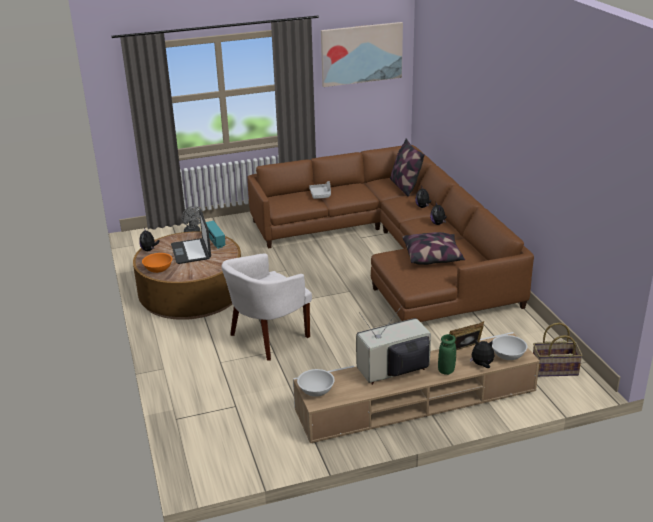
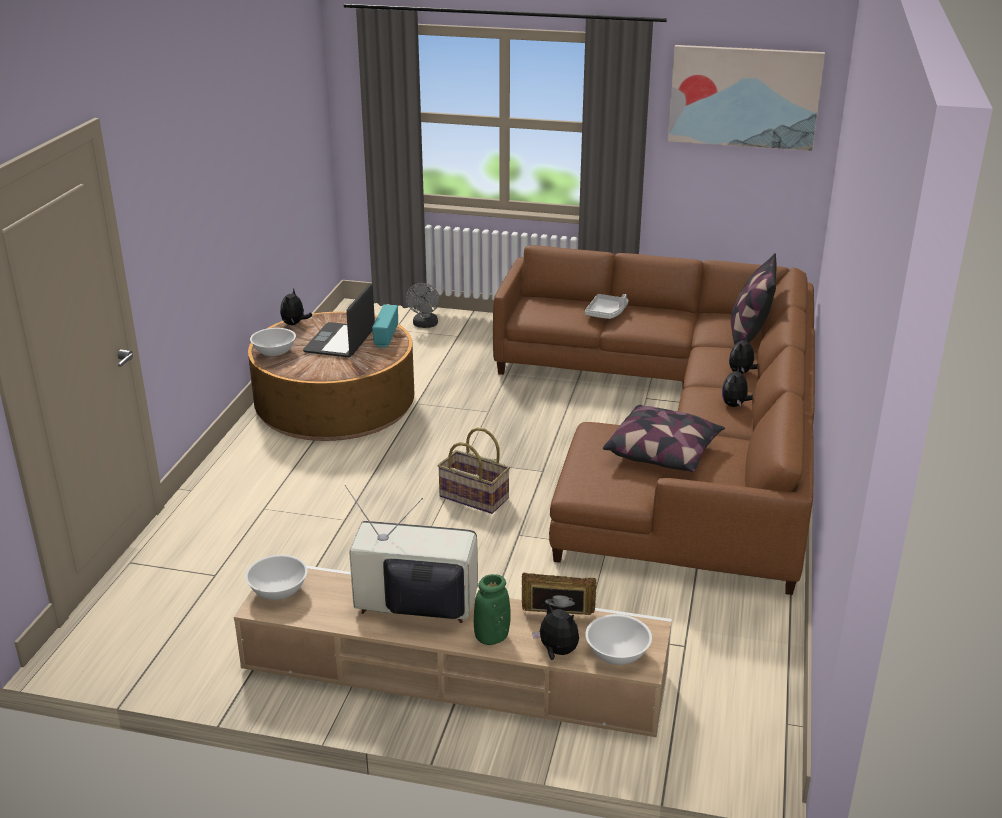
camera: 30 degrees right, 0 degrees up
orange bowl [142,253,172,273] -> white bowl [250,328,296,356]
white armchair [221,254,312,361] -> none
basket [533,323,583,377] -> basket moved to [437,428,510,514]

